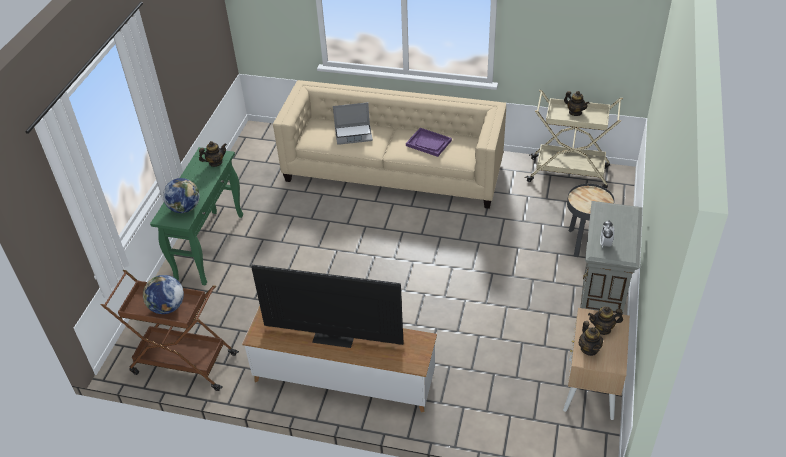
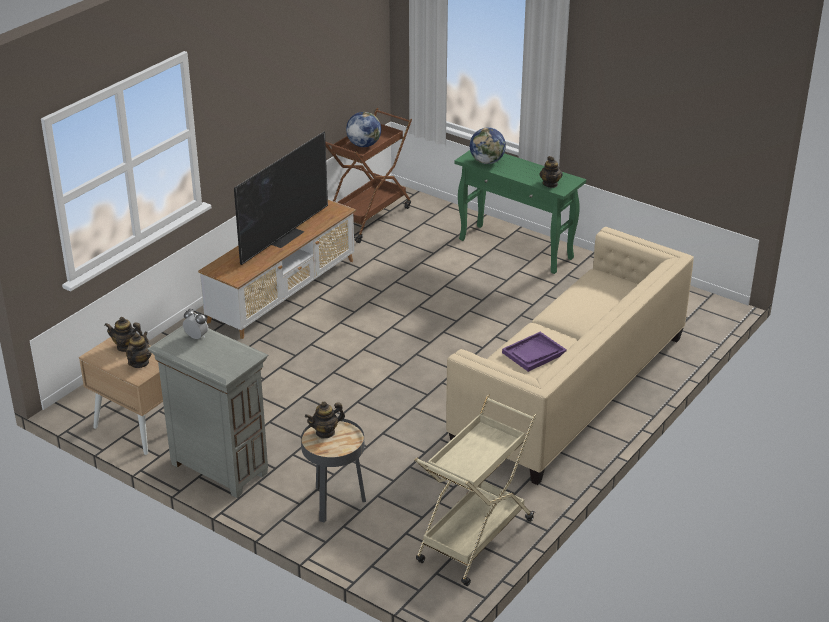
camera: 110 degrees right, 10 degrees down
laptop [333,102,373,145] -> none
teapot [564,91,589,116] -> teapot moved to [305,401,345,438]

